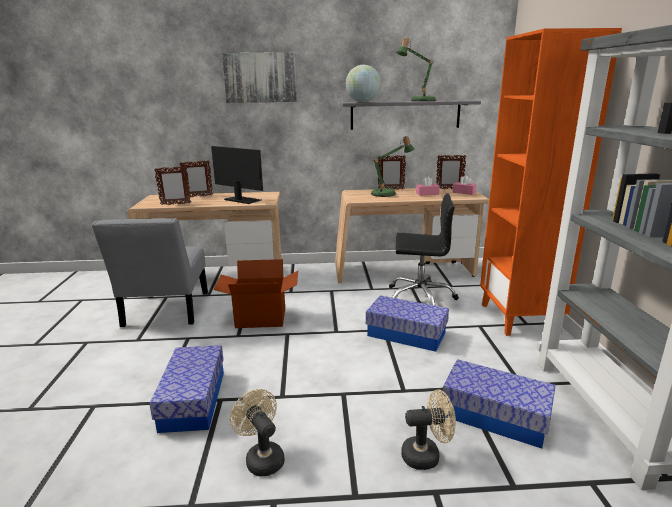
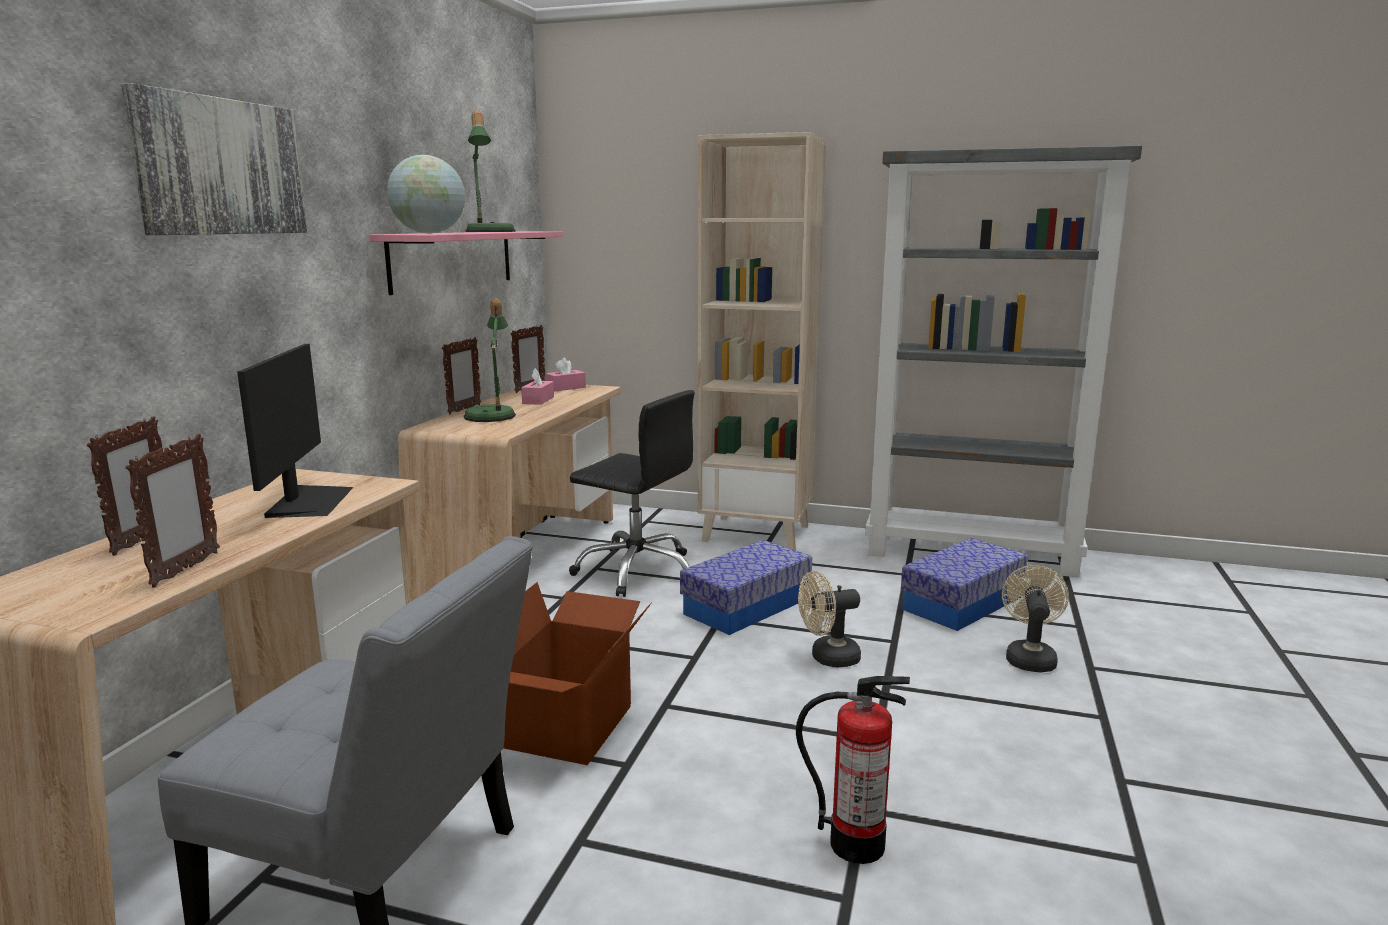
camera: 70 degrees left, 5 degrees down
storage box [149,345,224,433] -> fire extinguisher [796,676,910,864]
monitor [211,146,263,204] -> monitor turned 120 degrees clockwise [237,344,353,518]
beige fan [230,389,285,476] -> beige fan moved to [798,571,861,667]
grey shelf [341,100,481,130] -> pink shelf [369,231,563,295]
black office chair [389,193,459,306] -> black office chair turned 90 degrees clockwise [569,390,695,597]
orange bookcase [480,28,622,336] -> beige bookcase [698,132,826,550]

